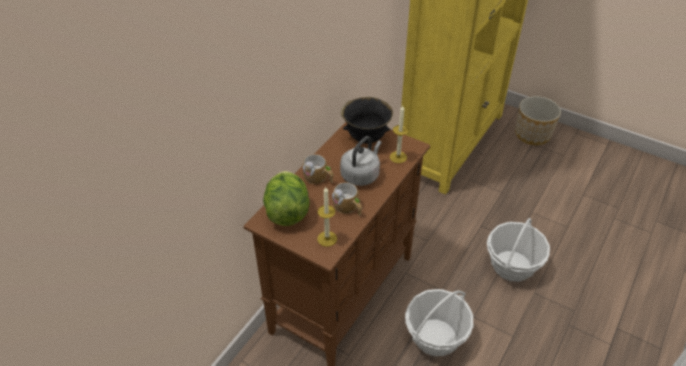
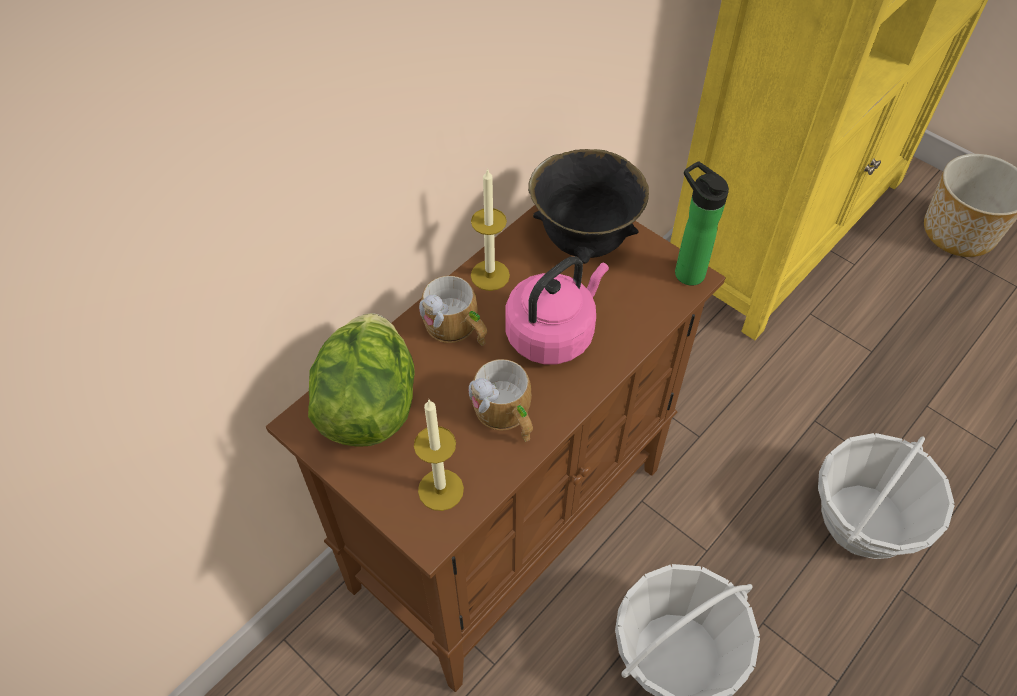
camera: 10 degrees right, 10 degrees up
grey kettle [340,136,382,186] -> pink kettle [506,256,609,364]
candle [390,106,408,163] -> candle moved to [471,168,510,291]
none -> bottle [675,161,729,286]

